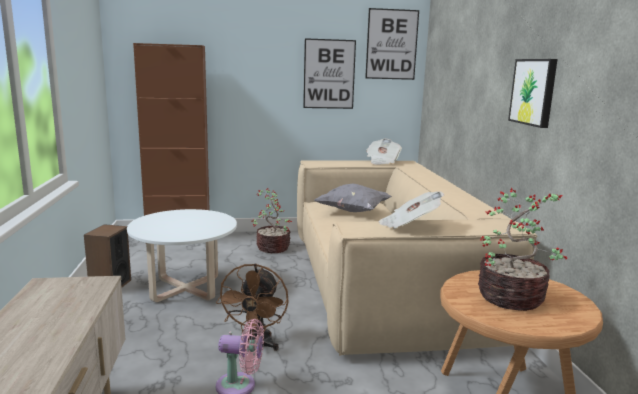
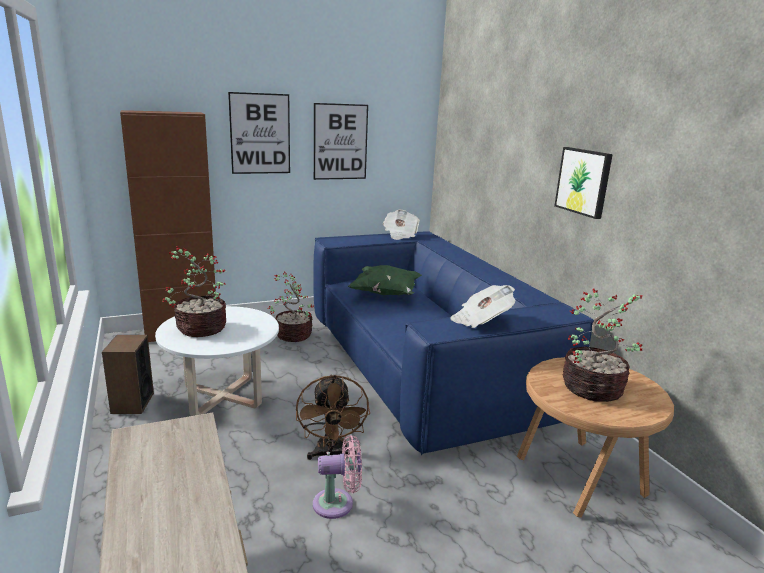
camera: 15 degrees left, 5 degrees up
beige sofa [297,160,537,356] -> blue sofa [313,231,594,455]
grey pillow [314,184,392,212] -> green pillow [348,265,422,295]
picture [365,8,419,80] -> picture moved to [228,92,290,174]
none -> potted plant [162,246,226,337]

